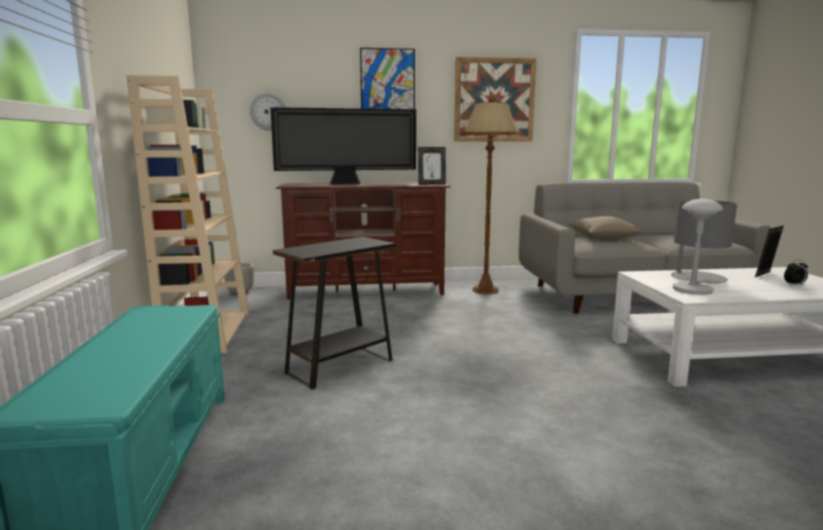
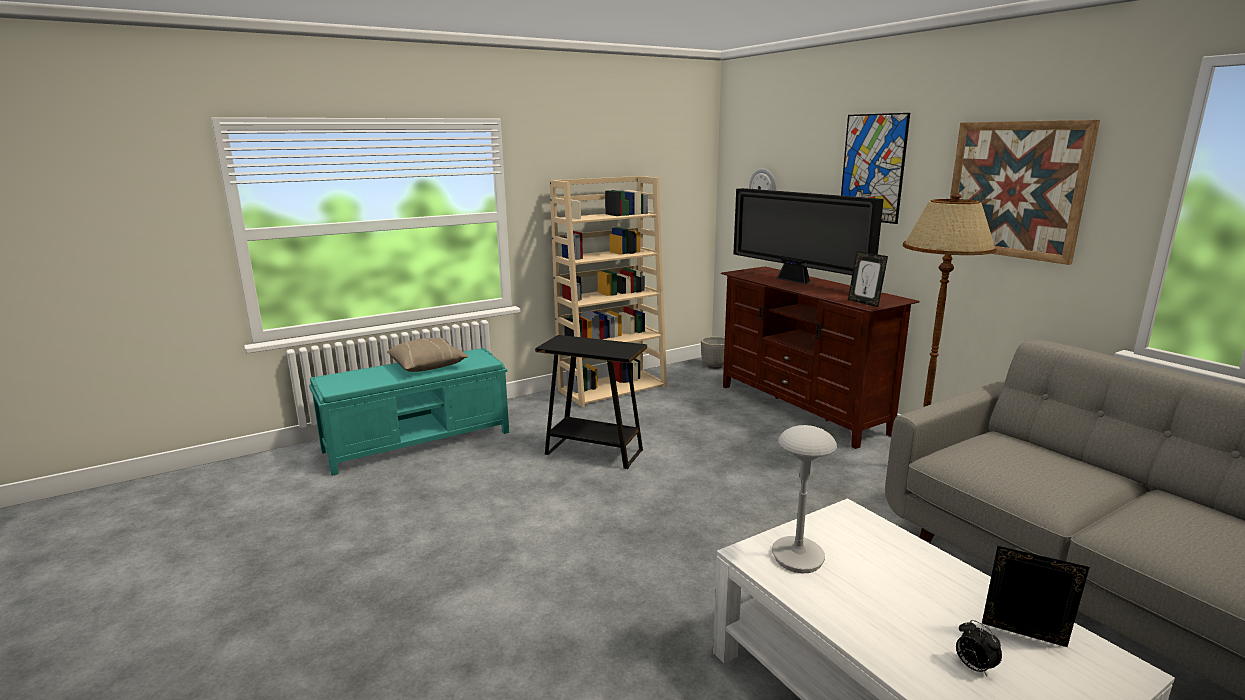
camera: 65 degrees right, 5 degrees up
beige pillow [568,216,642,240] -> beige pillow moved to [387,338,469,372]
grey table lamp [668,200,737,284] -> none

